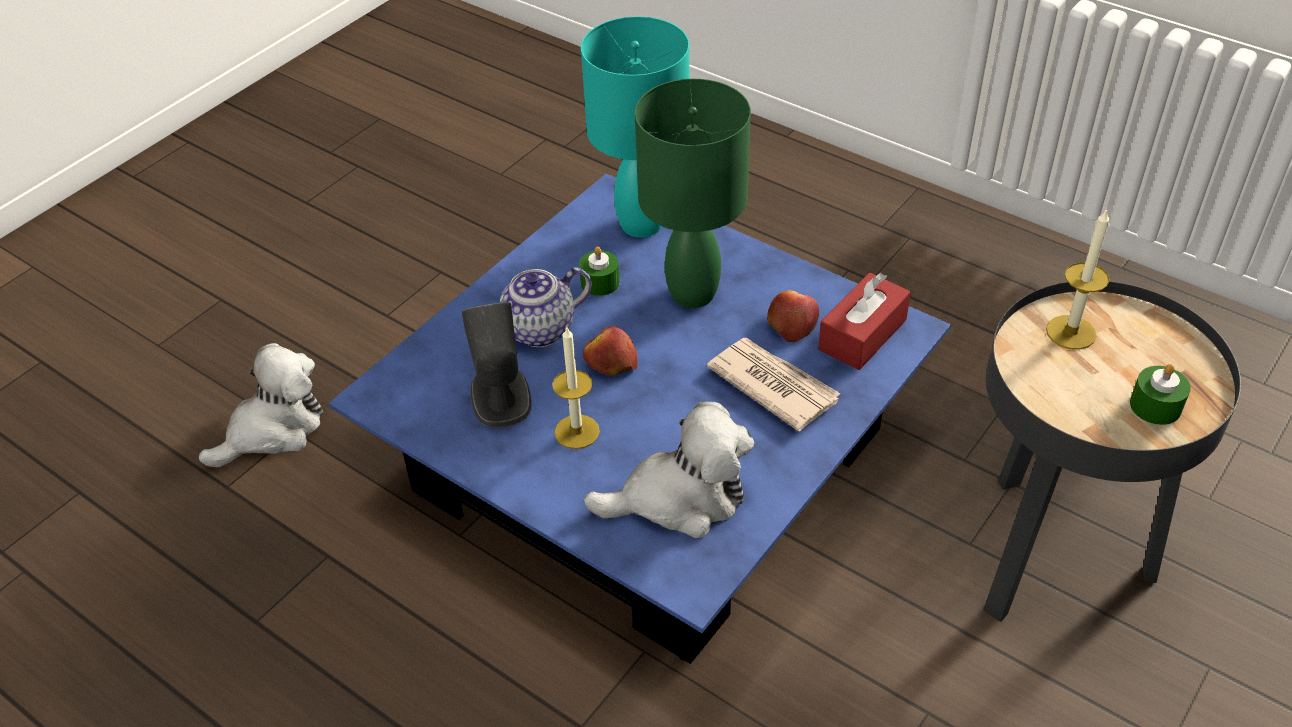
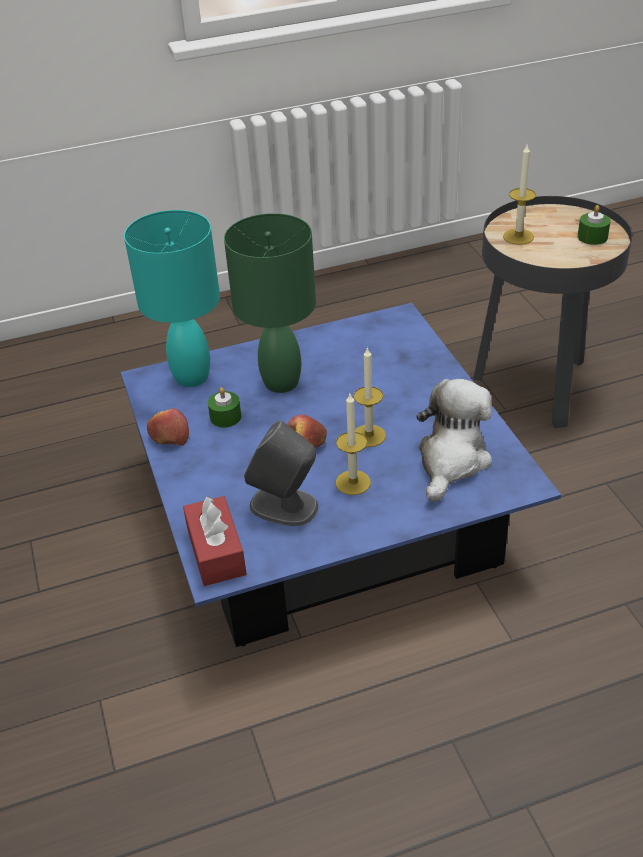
camera: 55 degrees left, 5 degrees down
plush toy [199,343,323,467] -> none
teapot [500,267,592,347] -> none
newspaper [707,338,841,431] -> none
apple [767,290,819,342] -> apple moved to [147,408,189,446]
red tissue box [818,273,911,370] -> red tissue box moved to [183,495,247,586]
none -> candle [354,347,386,447]

